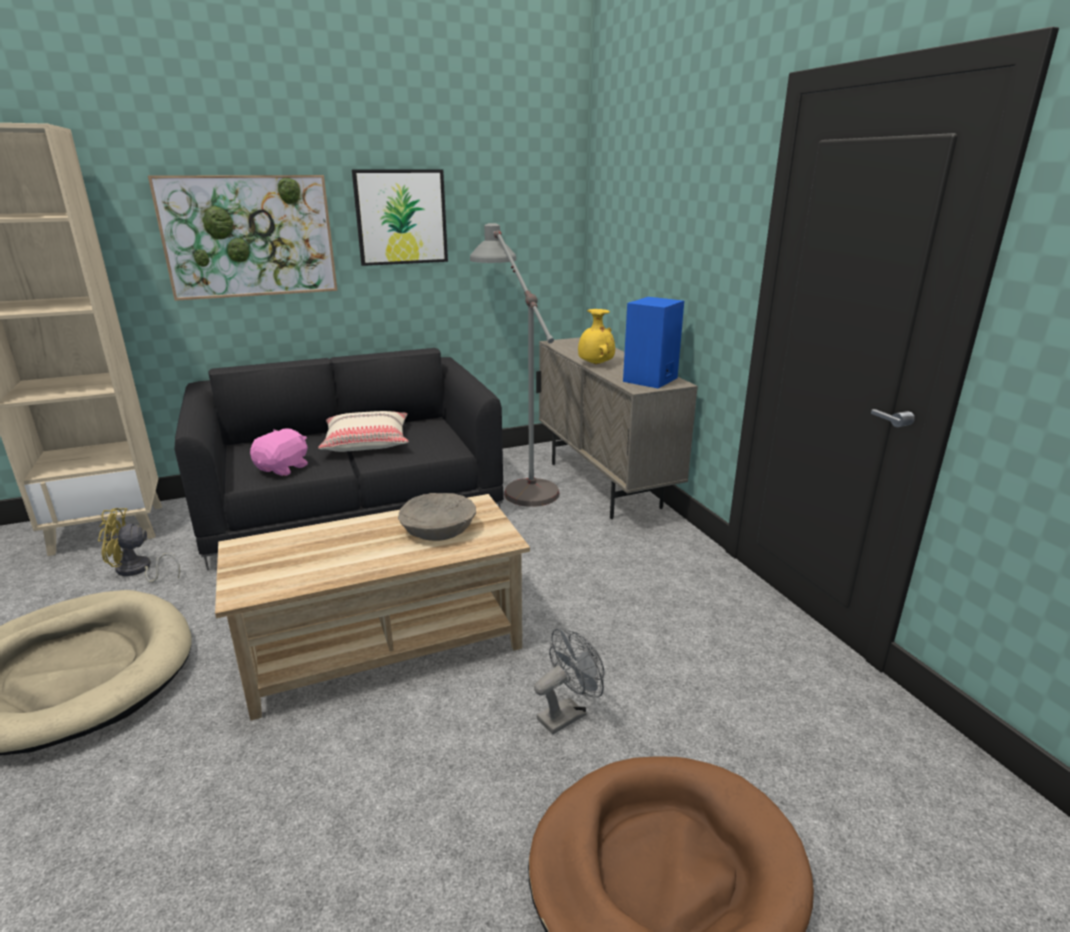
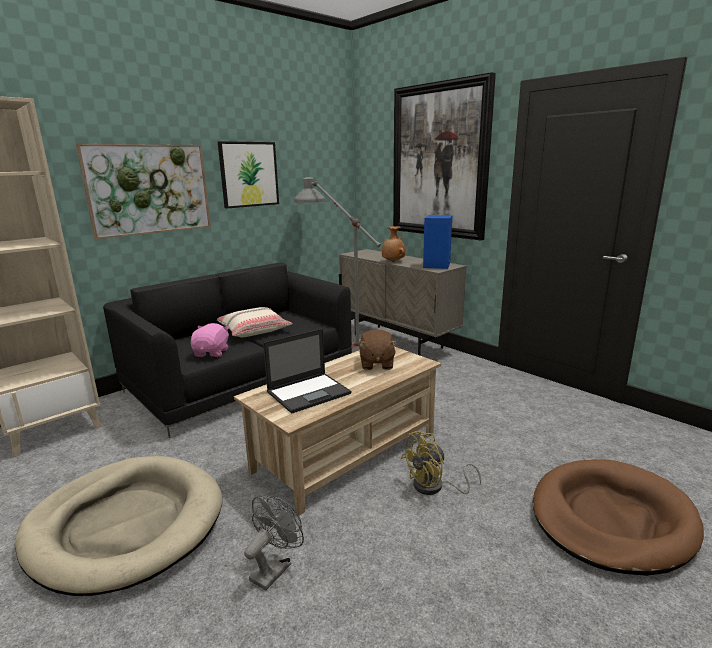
camera: 20 degrees left, 5 degrees down
yellow fan [98,508,180,583] -> yellow fan moved to [401,431,481,495]
beige bowl [398,493,476,541] -> brown plush toy [358,329,397,370]
grey fan [534,628,604,734] -> grey fan moved to [244,496,304,591]
yellow vase [578,309,615,364] -> brown vase [382,226,405,262]
none -> laptop [263,329,351,414]
none -> picture [393,72,496,240]

